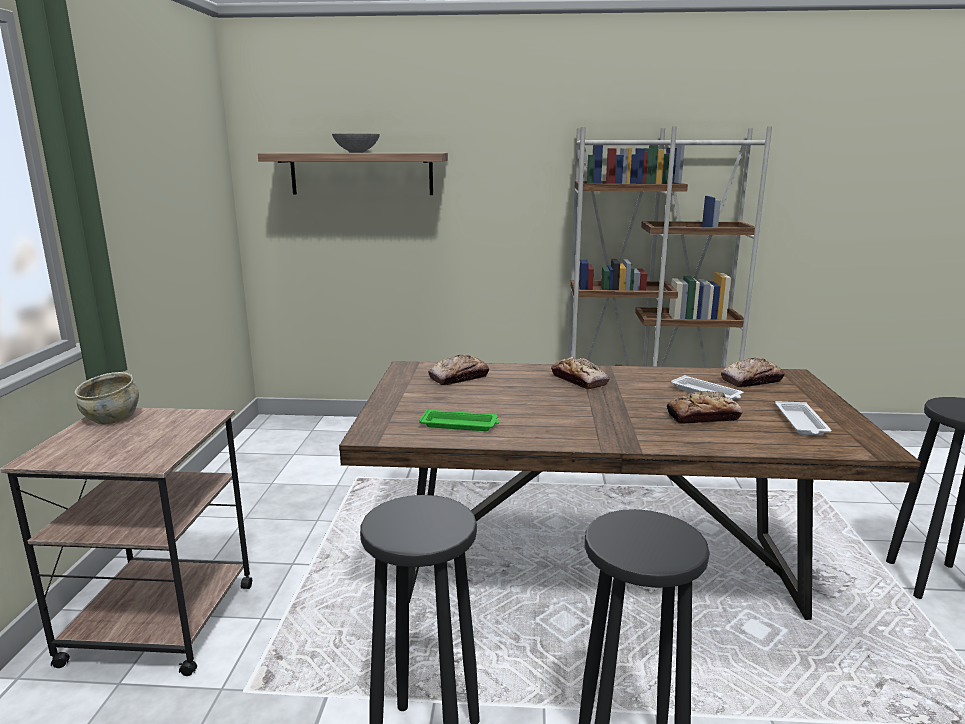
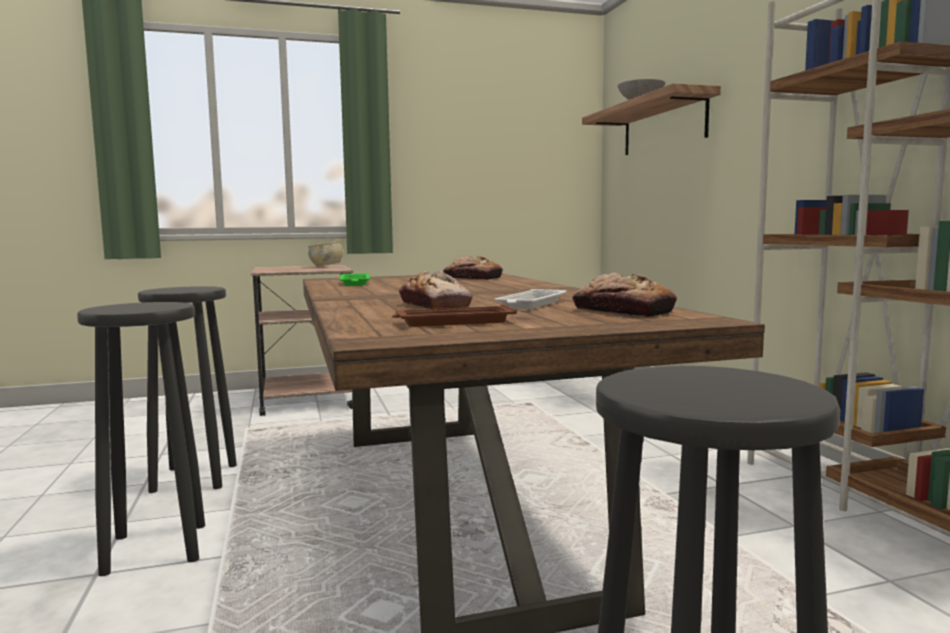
camera: 70 degrees right, 10 degrees down
bread [551,357,609,390] -> none
white tray [775,401,832,436] -> brown tray [392,304,517,327]

